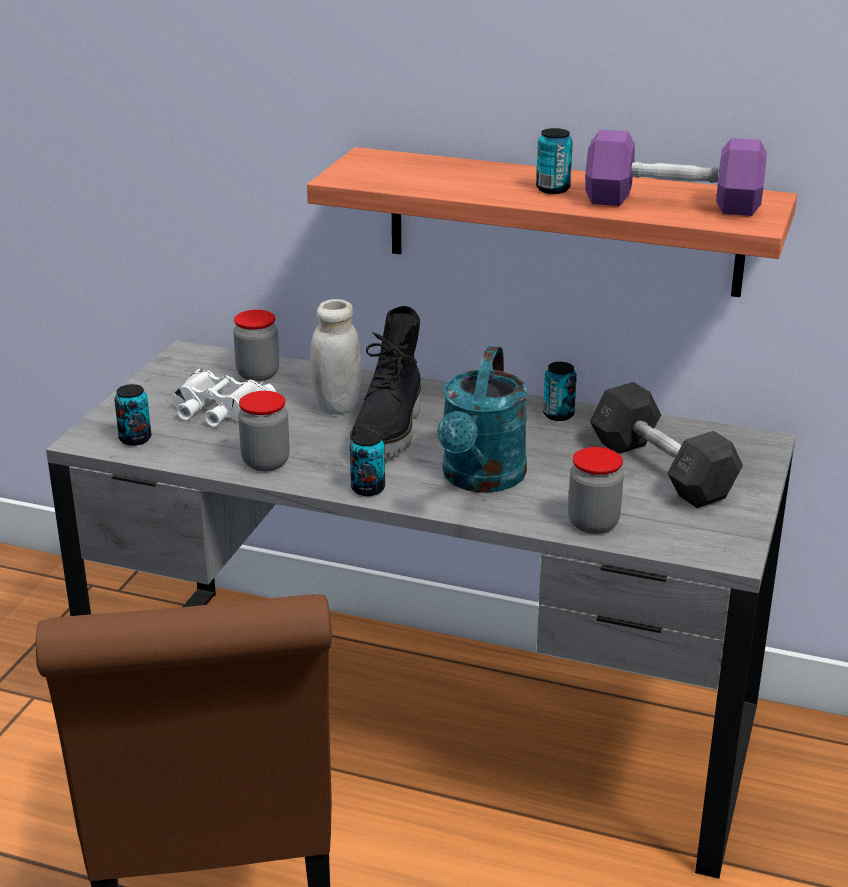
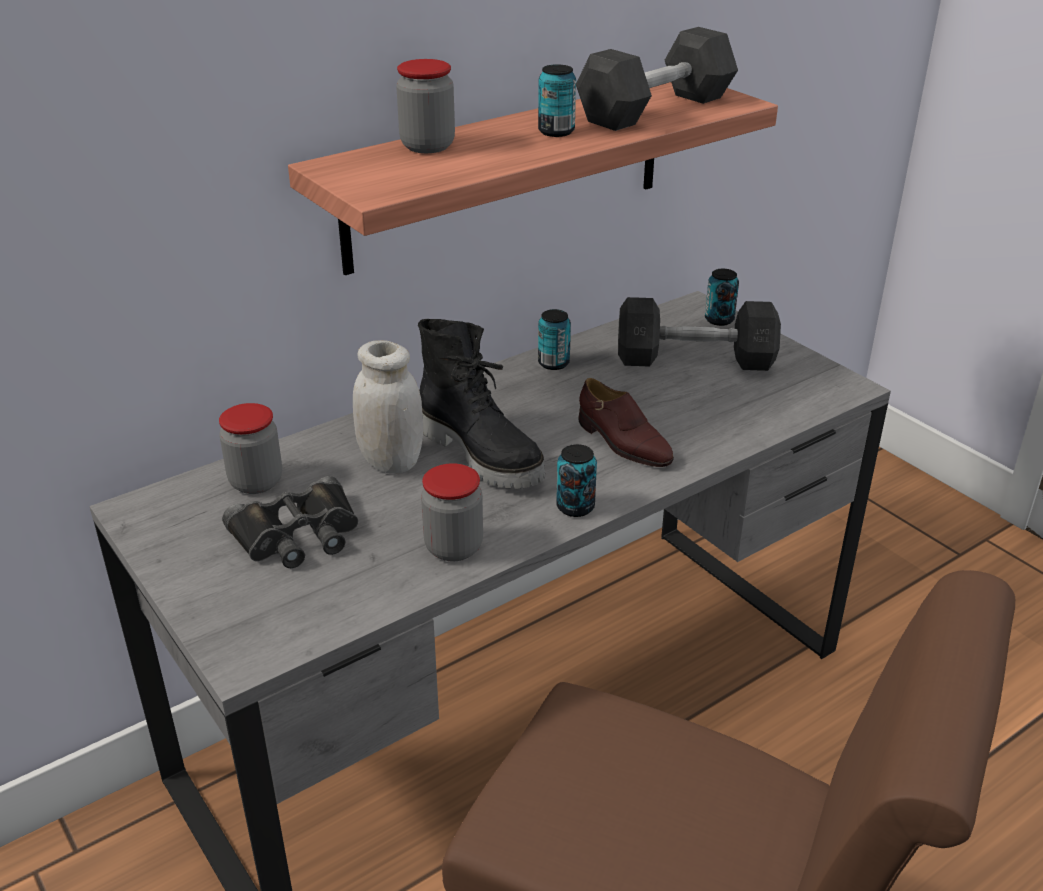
camera: 55 degrees left, 5 degrees up
can [114,384,151,446] -> can moved to [705,269,739,326]
white binoculars [171,369,276,427] -> black binoculars [222,476,358,568]
turquoise watering can [437,346,528,493] -> brown shoe [578,378,674,467]
jar [568,447,624,534] -> jar moved to [396,59,455,153]
purple dumbbell [585,130,767,216] -> grey dumbbell [576,27,738,131]

